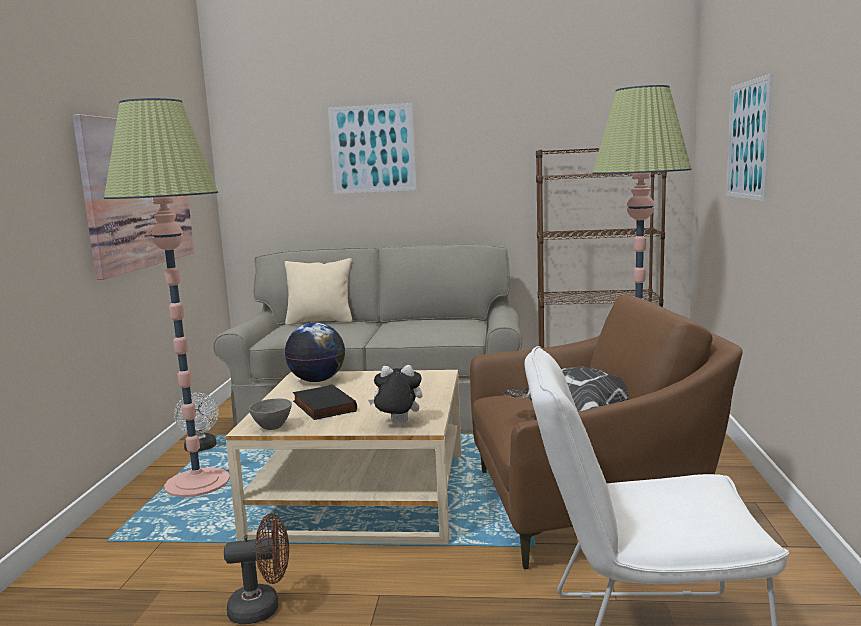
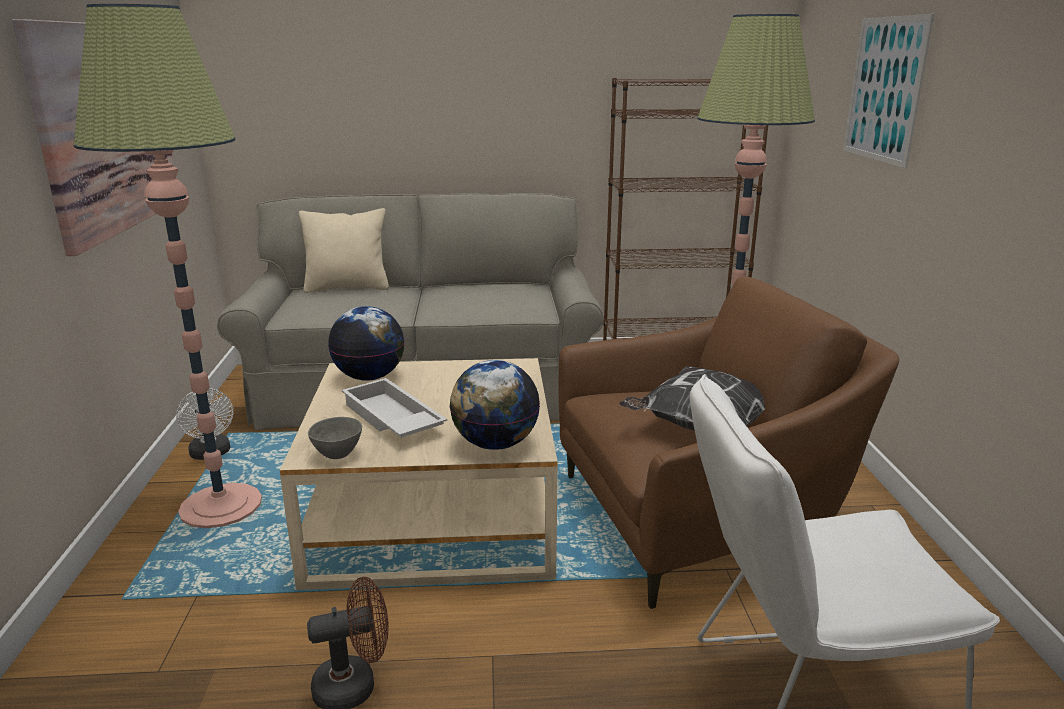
camera: 10 degrees left, 10 degrees up
black book [293,384,357,420] -> white tray [341,378,447,438]
picture [328,103,417,194] -> none
plush toy [368,365,422,423] -> globe [450,360,540,450]

